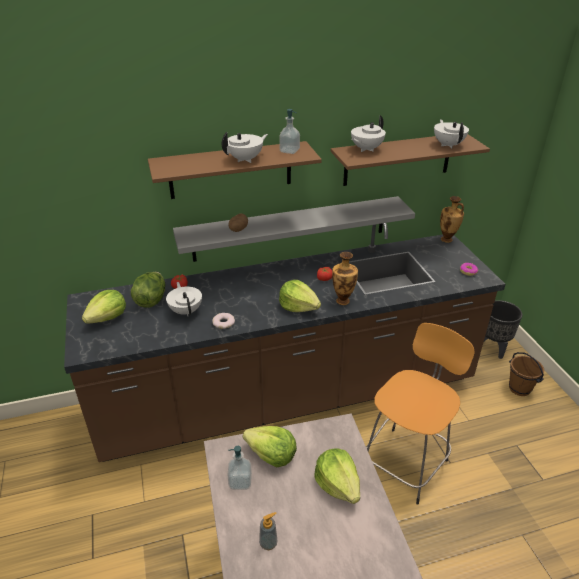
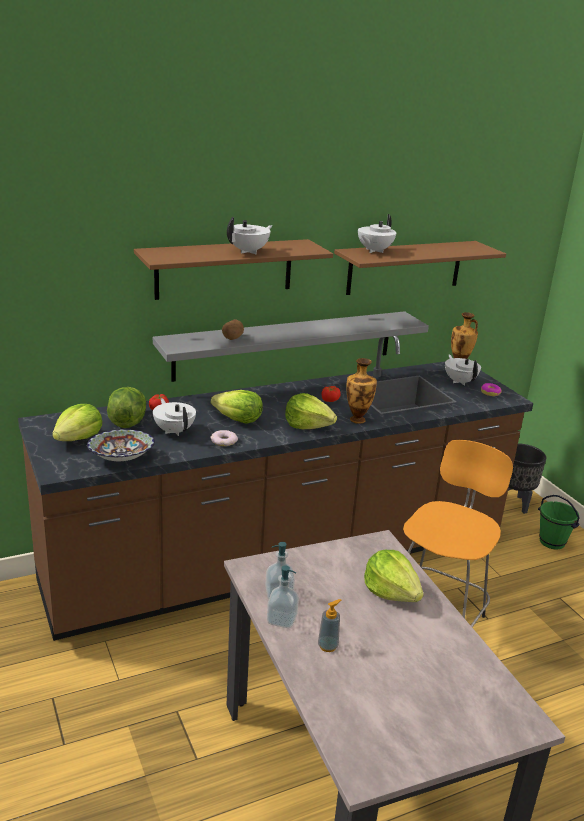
camera: 10 degrees left, 10 degrees down
lettuce [243,426,297,467] -> lettuce moved to [211,390,263,424]
soap dispenser [279,109,300,154] -> soap dispenser moved to [267,565,299,628]
white teapot [434,119,469,148] -> white teapot moved to [445,355,481,386]
brown bucket [509,352,544,396] -> green bucket [538,495,580,550]
none -> bowl [87,429,155,461]

